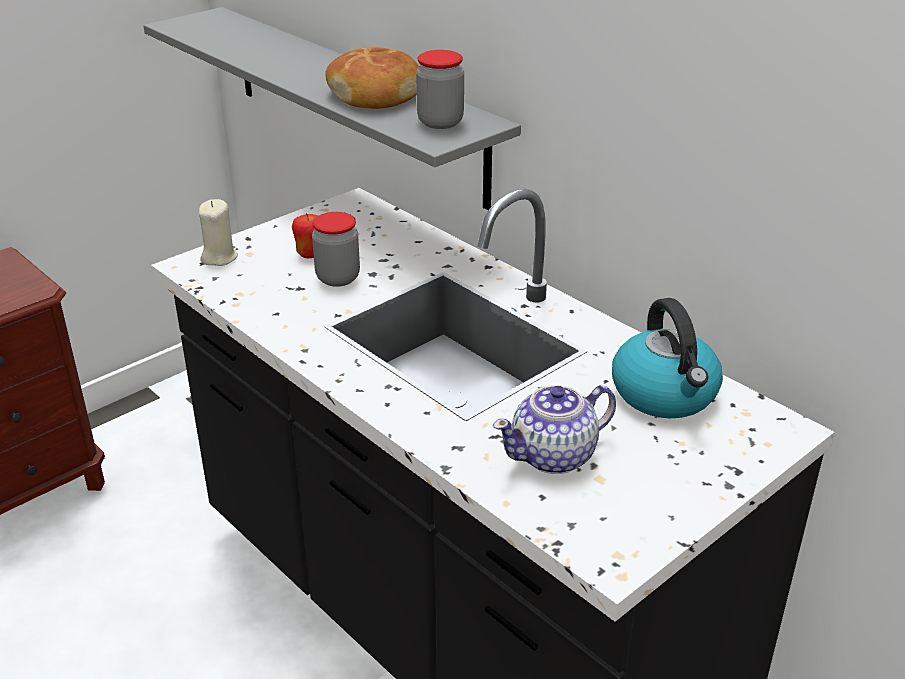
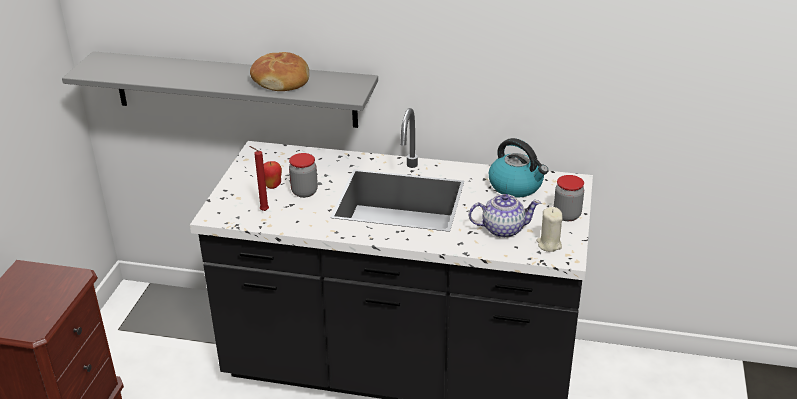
camera: 35 degrees left, 0 degrees up
beige candle [199,199,238,266] -> beige candle moved to [536,207,563,252]
jar [416,50,464,129] -> jar moved to [554,175,584,221]
teapot [493,385,616,474] -> teapot turned 120 degrees counterclockwise [469,194,541,238]
none -> red candle [249,146,269,211]

